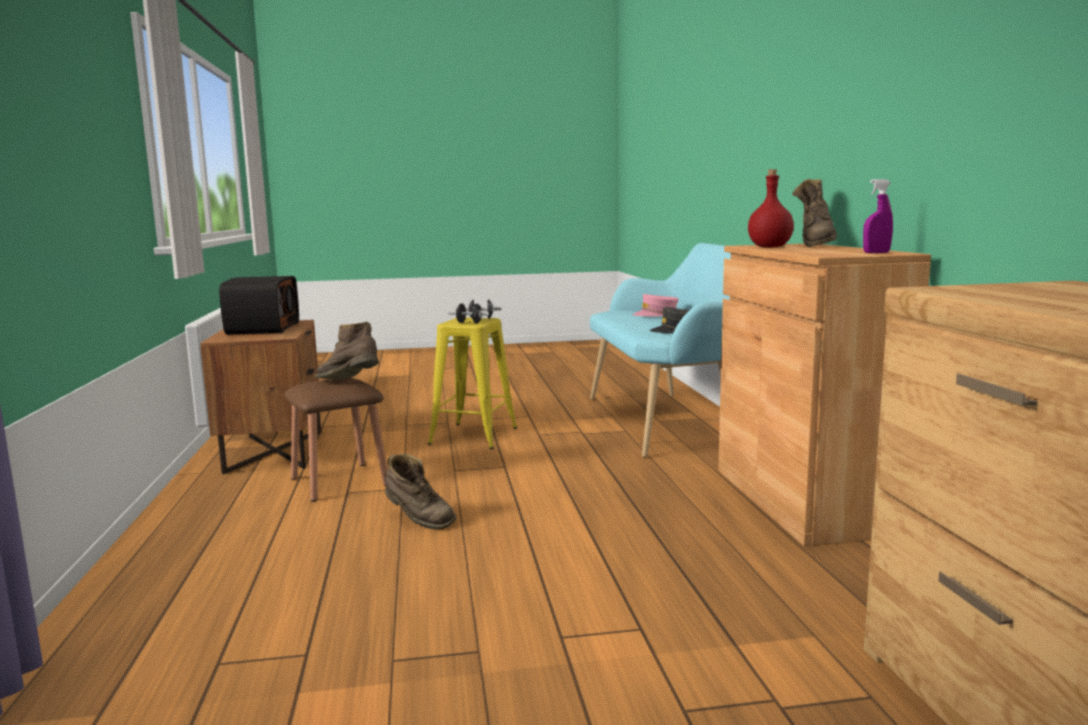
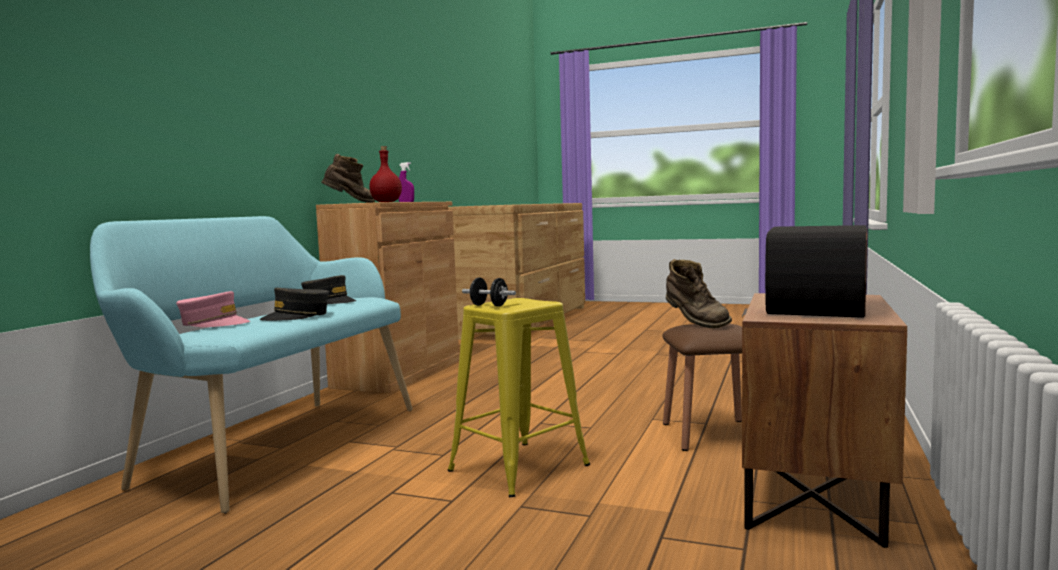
camera: 150 degrees left, 5 degrees down
brown boot [385,454,456,530] -> none
black dumbbell [448,303,489,324] -> none
none -> grey cap [259,288,329,321]

